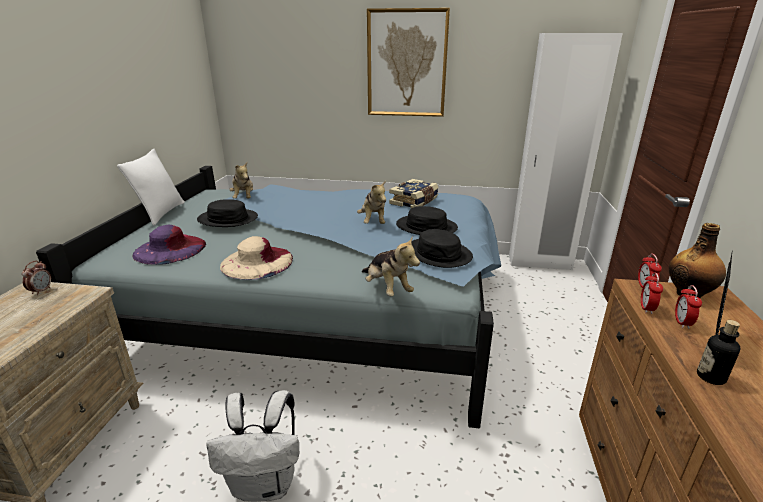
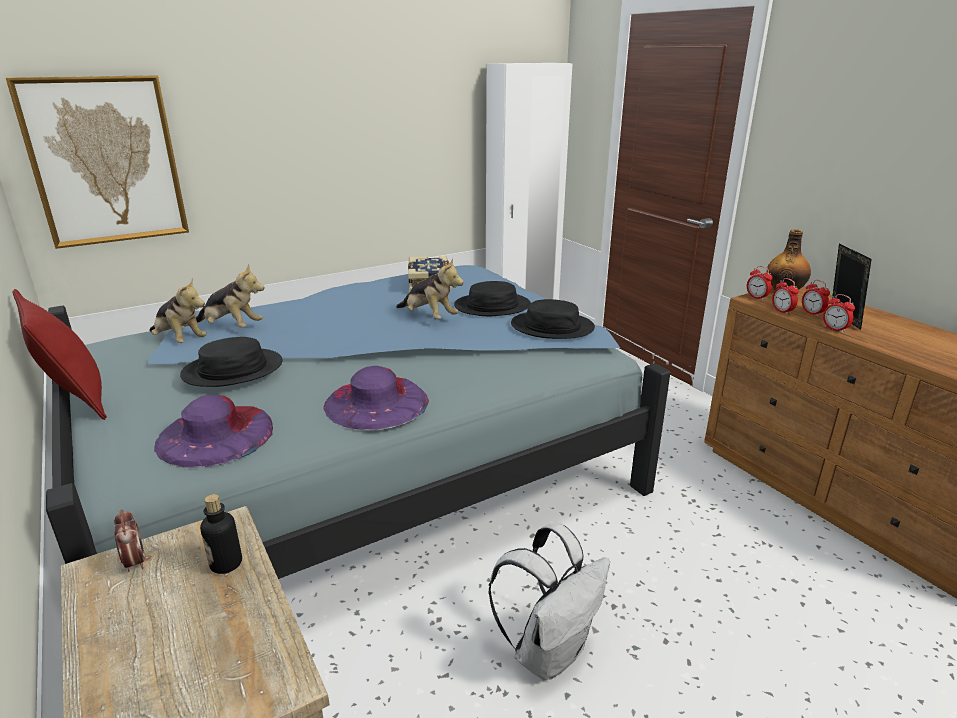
camera: 40 degrees left, 0 degrees up
white pillow [117,149,185,226] -> red pillow [12,289,107,420]
beige hat [220,236,293,280] -> purple hat [324,366,429,430]
plush toy [362,236,420,296] -> plush toy moved to [195,264,265,327]
picture [367,8,450,117] -> picture moved to [6,75,189,249]
bottle [697,320,741,385] -> bottle moved to [200,494,242,574]
none -> alarm clock [823,294,855,333]

